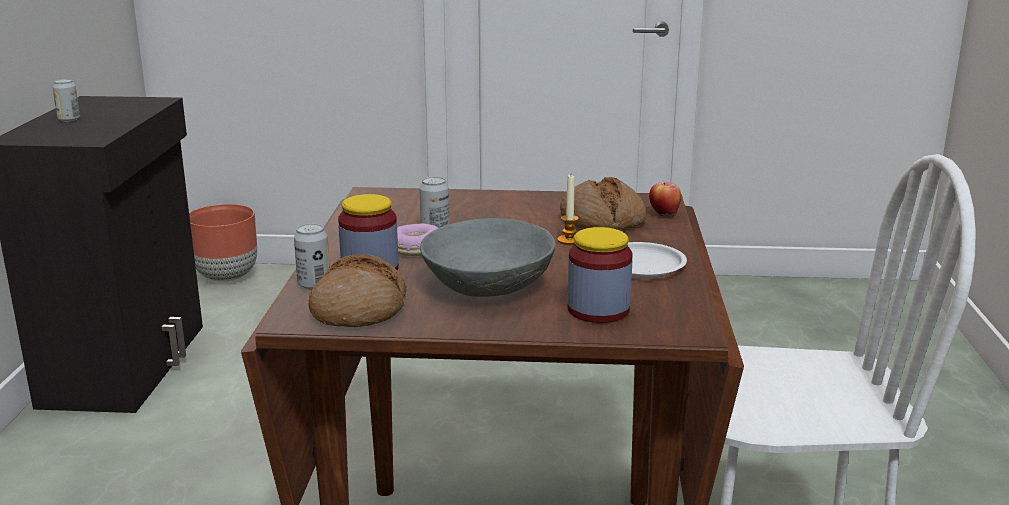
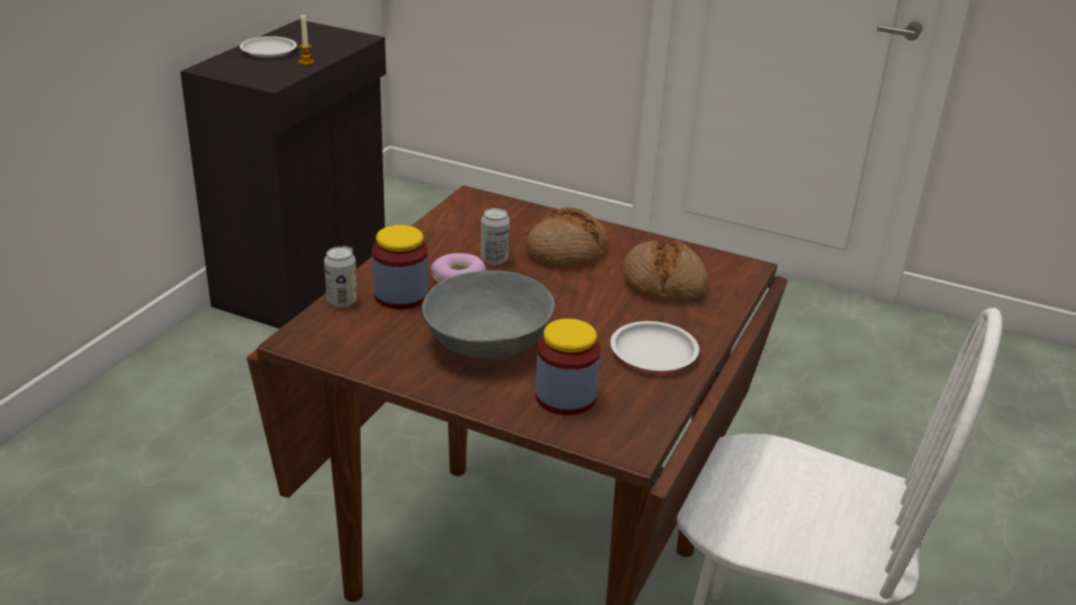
camera: 20 degrees right, 10 degrees up
can [52,79,80,122] -> white plate [240,36,297,57]
brown planter [189,204,257,282] -> none
bread [308,254,407,327] -> bread moved to [526,207,608,267]
candle [557,175,579,245] -> candle moved to [298,15,315,65]
apple [649,182,681,216] -> none

